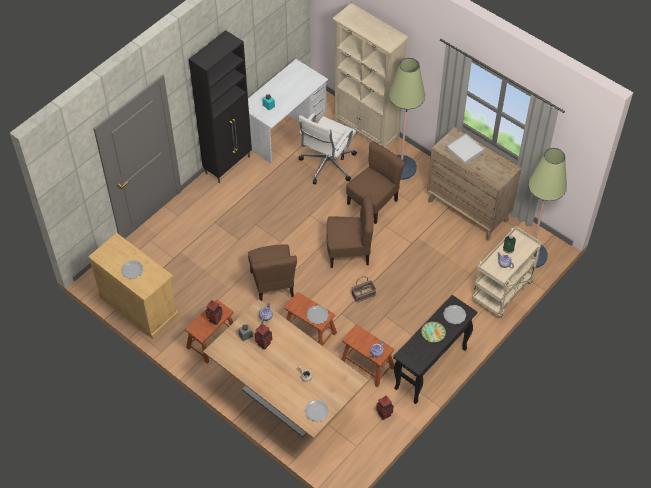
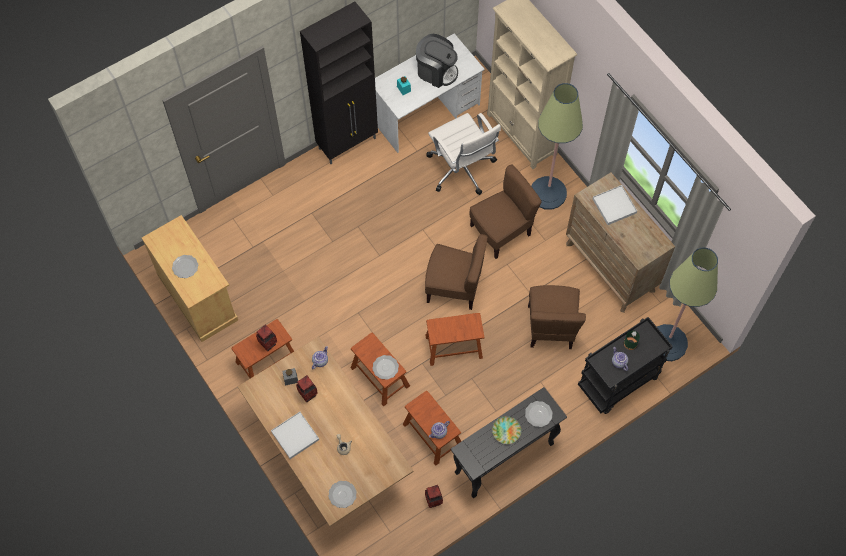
camera: 15 degrees right, 10 degrees up
brown chair [248,245,297,301] -> brown chair moved to [528,285,586,349]
white office chair [299,113,357,184] -> white office chair turned 75 degrees counterclockwise [426,113,501,195]
basket [351,276,376,303] -> brown stool [426,313,484,366]
beige cart [472,226,542,317] -> black cart [578,317,673,414]
none -> white tray [271,412,319,459]
none -> coffee machine [416,34,458,88]

